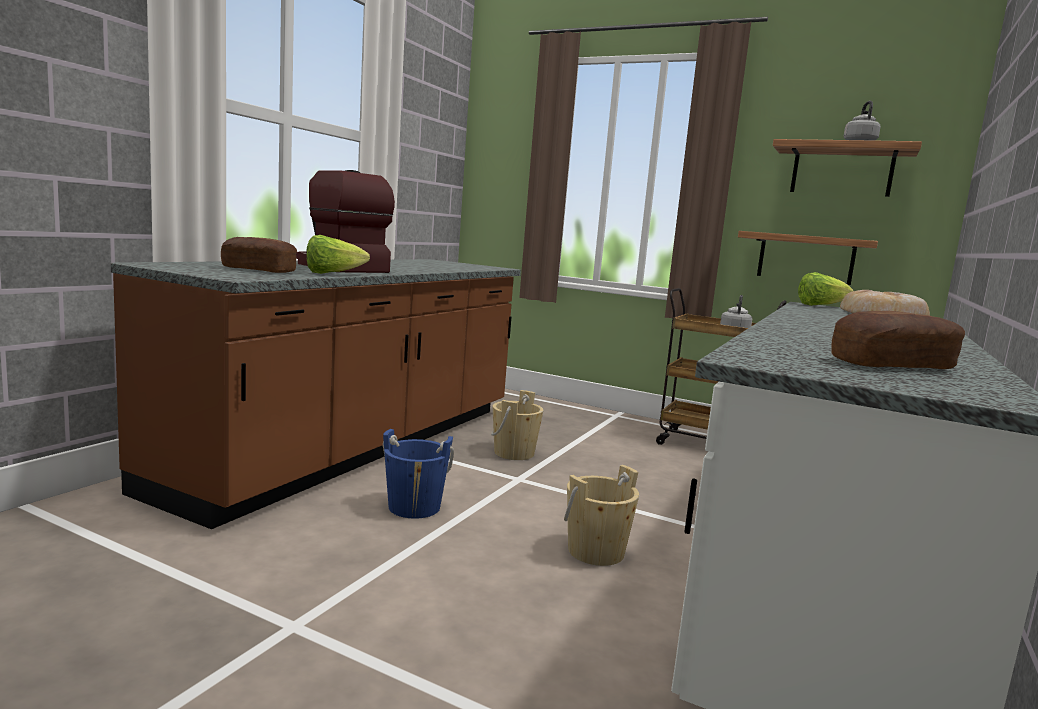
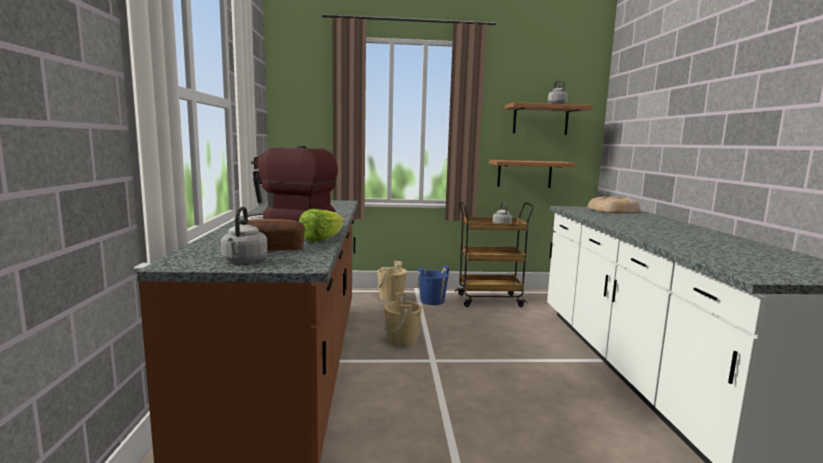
camera: 30 degrees left, 0 degrees up
blue bucket [383,429,454,519] -> blue bucket moved to [417,265,449,305]
beige bucket [564,465,639,566] -> beige bucket moved to [377,261,407,302]
lettuce [798,272,853,306] -> none
bread [831,311,965,369] -> none
none -> grey kettle [221,207,268,263]

